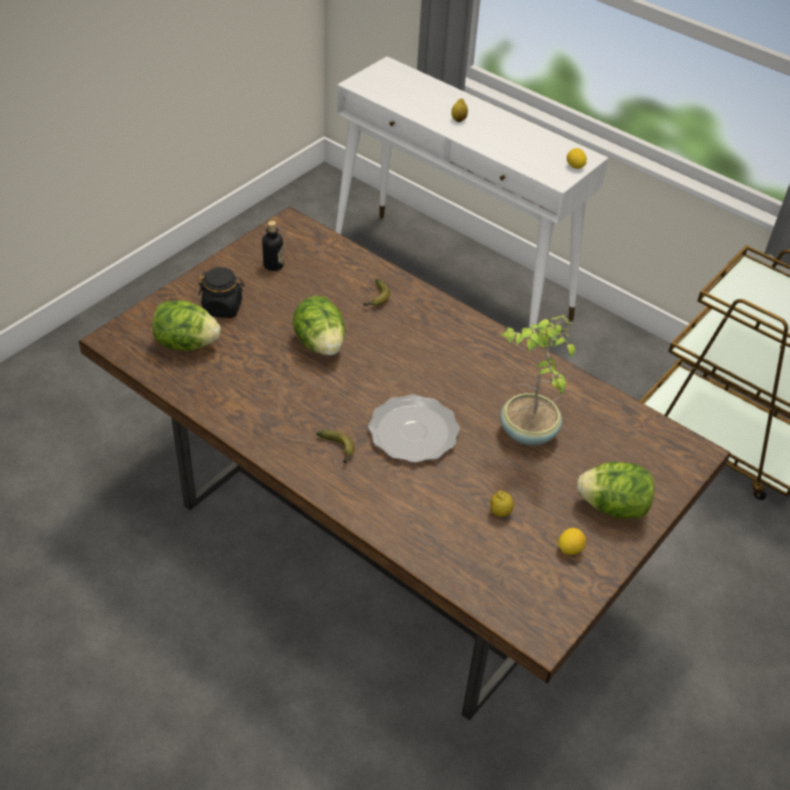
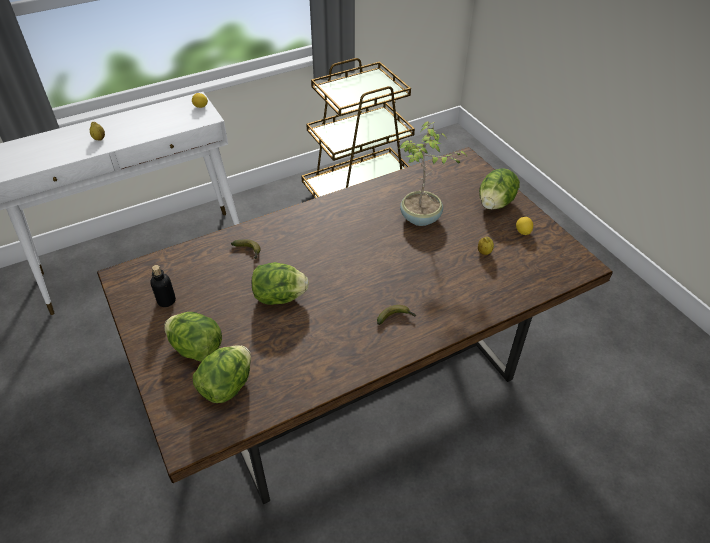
camera: 65 degrees left, 0 degrees up
black jar [198,267,245,318] -> lettuce [164,312,222,362]
plate [368,394,460,463] -> none

